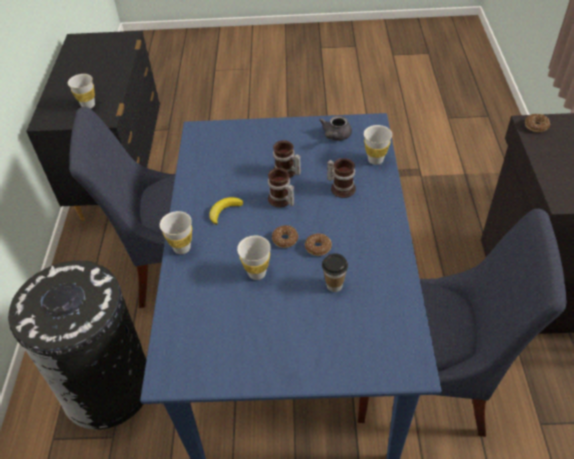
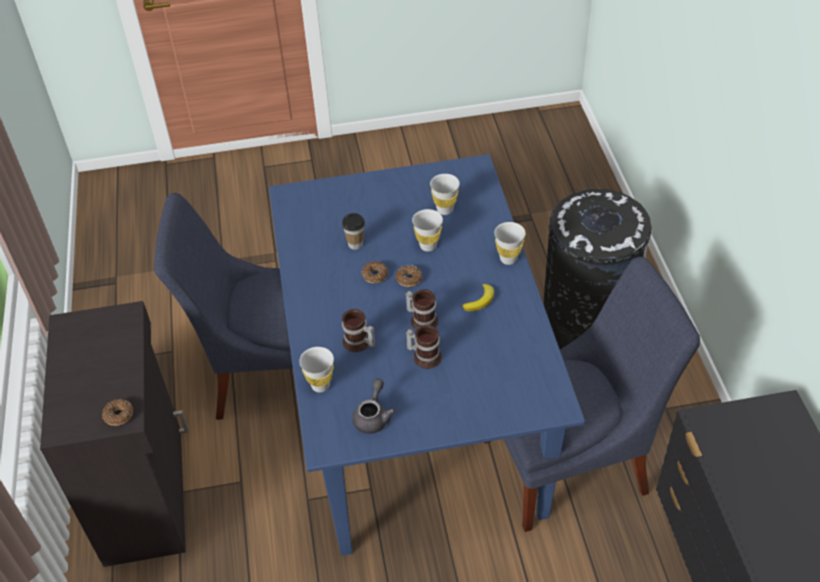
camera: 170 degrees right, 0 degrees up
white cup [68,74,95,109] -> white cup moved to [430,174,460,215]

